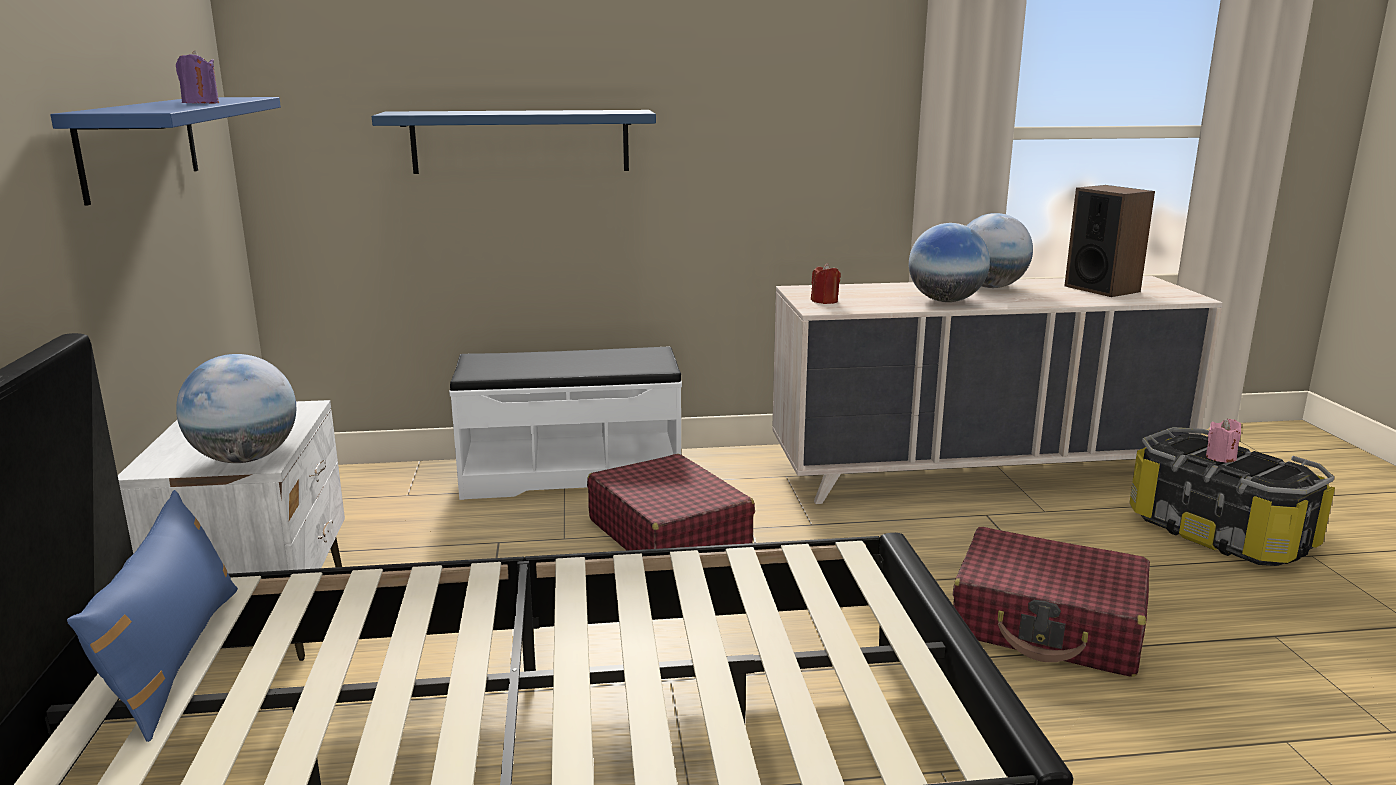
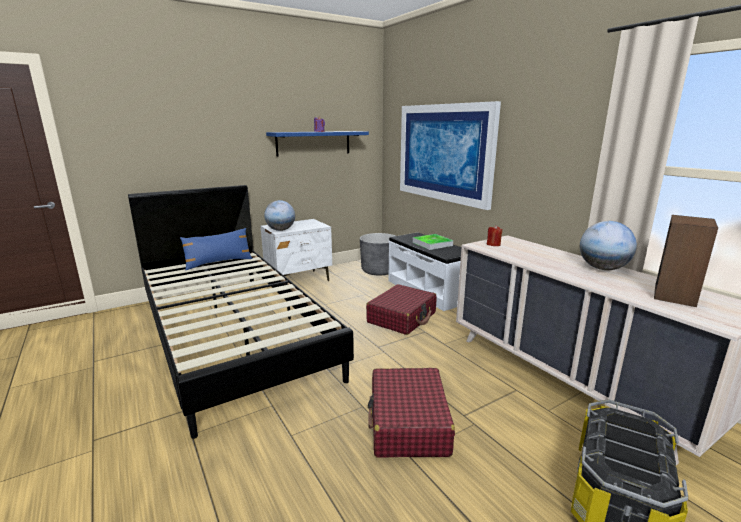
camera: 65 degrees right, 0 degrees up
blue shelf [372,110,656,174] -> picture [400,101,501,210]
globe [909,223,990,302] -> none
pink candle [1206,418,1241,463] -> none
none -> grey planter [360,233,395,275]
none -> tray [413,234,453,250]

